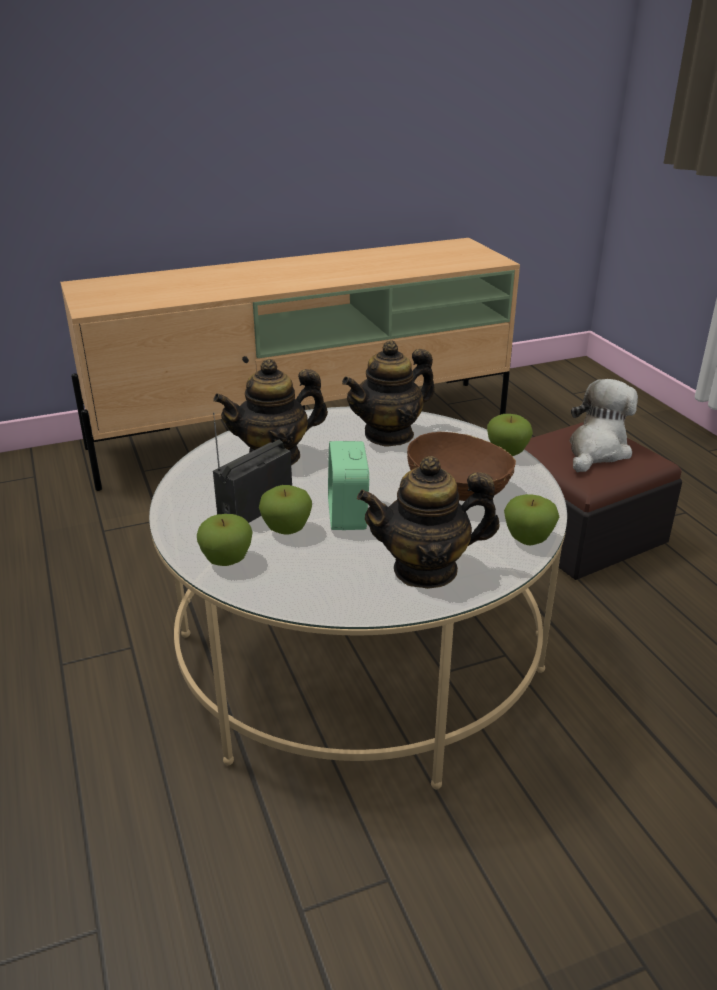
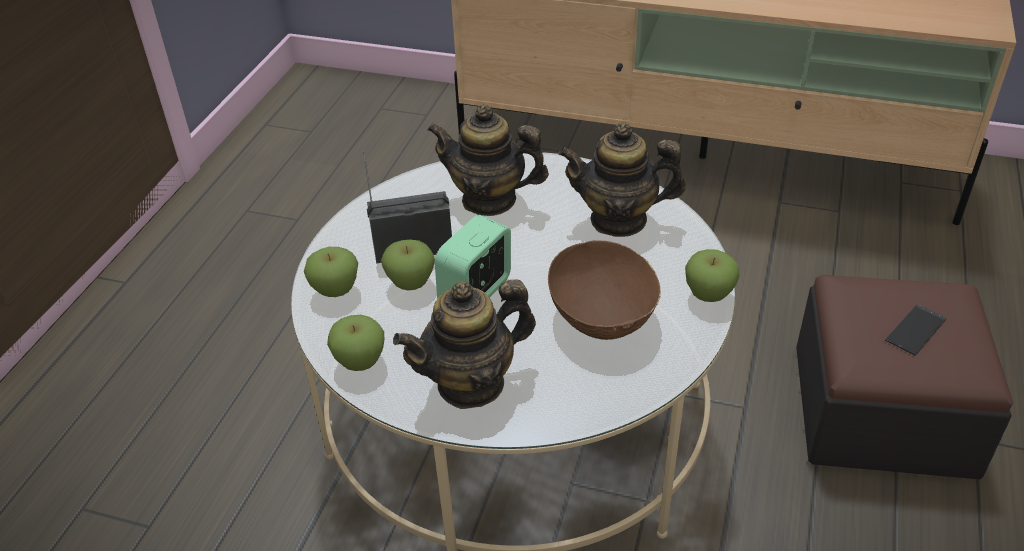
camera: 40 degrees right, 10 degrees up
teapot [357,456,500,589] -> teapot turned 60 degrees counterclockwise [393,279,536,409]
apple [504,494,559,545] -> apple moved to [327,315,384,371]
plush toy [570,379,638,472] -> phone [885,304,947,356]

